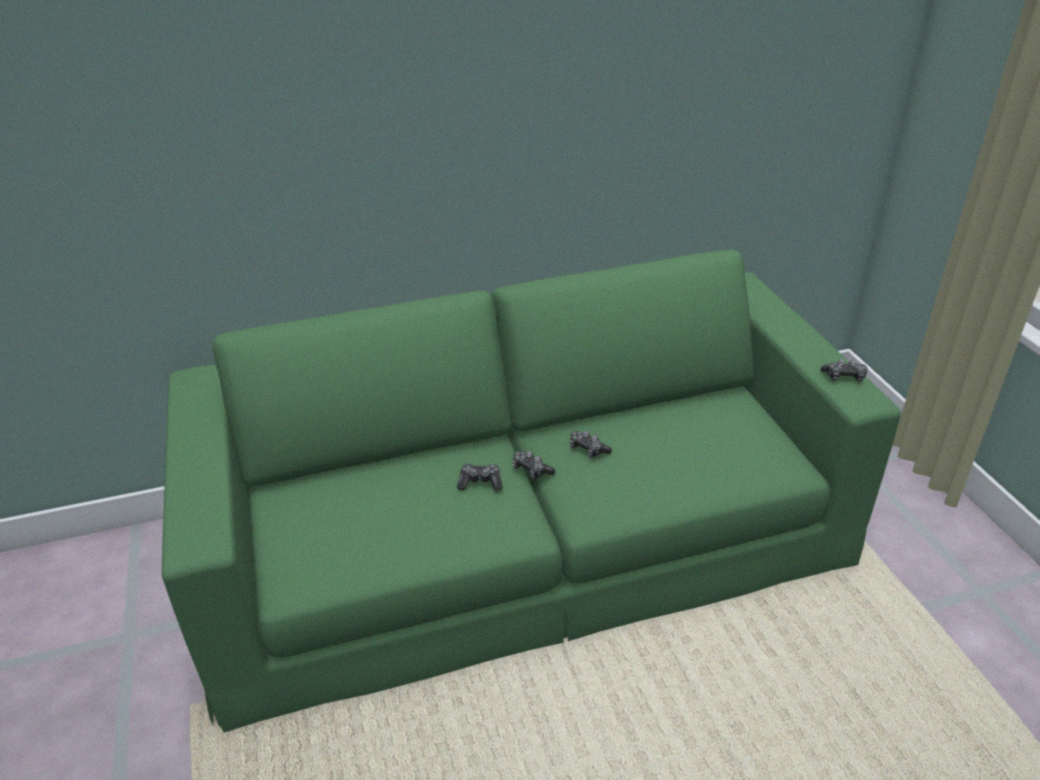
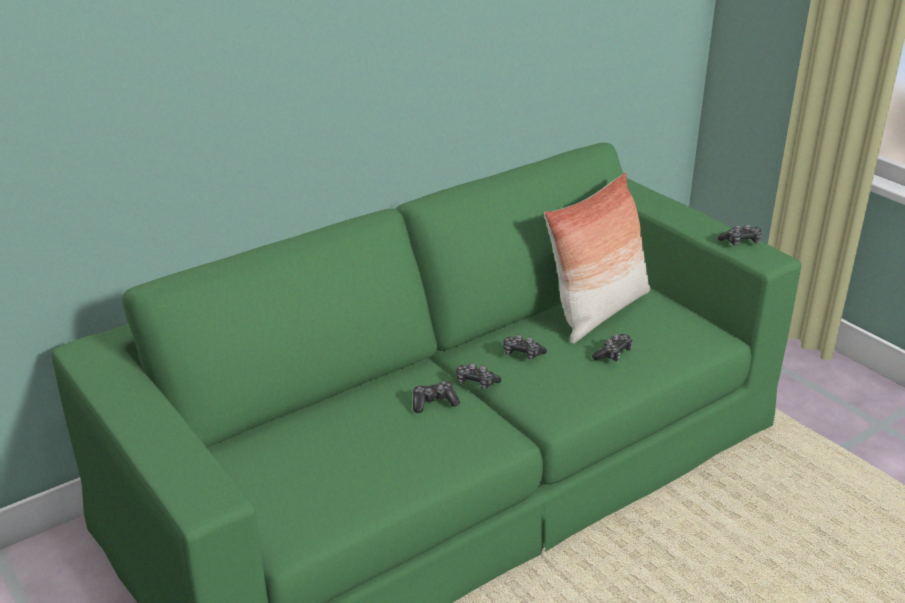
camera: 20 degrees left, 5 degrees down
none -> pillow [544,172,650,344]
none -> game controller [592,334,633,362]

